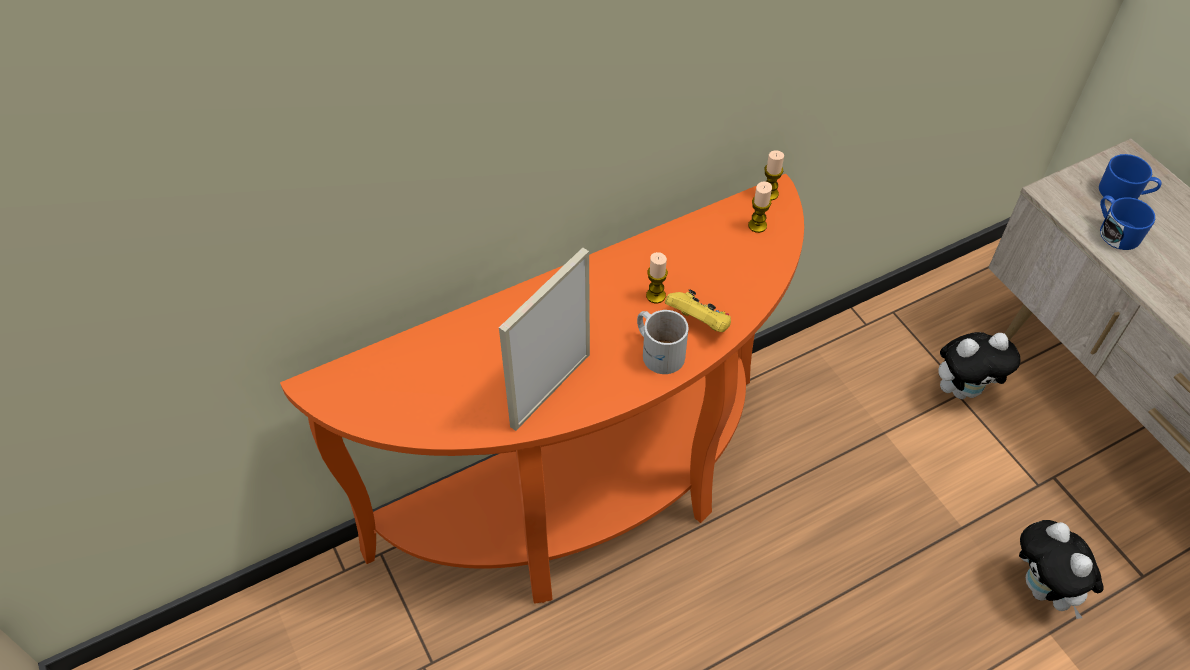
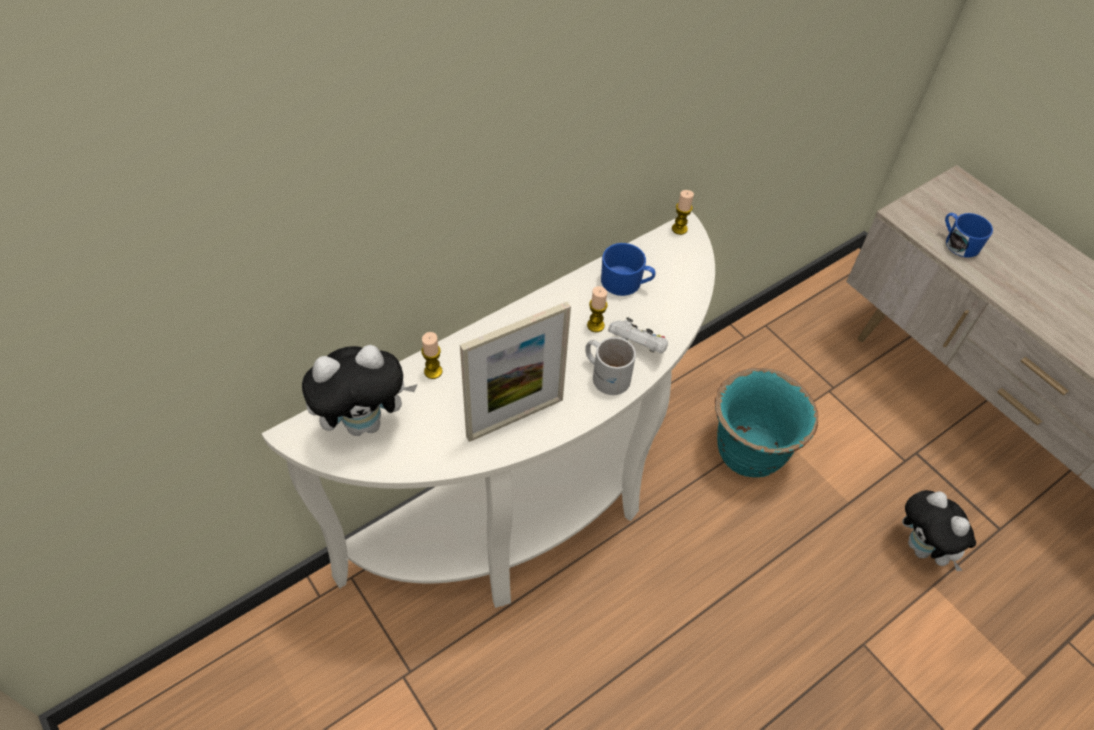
camera: 10 degrees left, 0 degrees up
orange console table [280,174,804,604] -> white console table [261,211,715,608]
picture frame [499,248,590,431] -> picture frame turned 150 degrees counterclockwise [460,302,571,442]
yellow game controller [665,289,731,332] -> white game controller [608,317,668,353]
candle [748,181,772,233] -> candle moved to [421,332,442,379]
plush toy [939,332,1020,399] -> plush toy moved to [302,345,418,436]
blue mug [1099,154,1162,201] -> blue mug moved to [601,243,656,296]
none -> turquoise planter [715,368,818,478]

